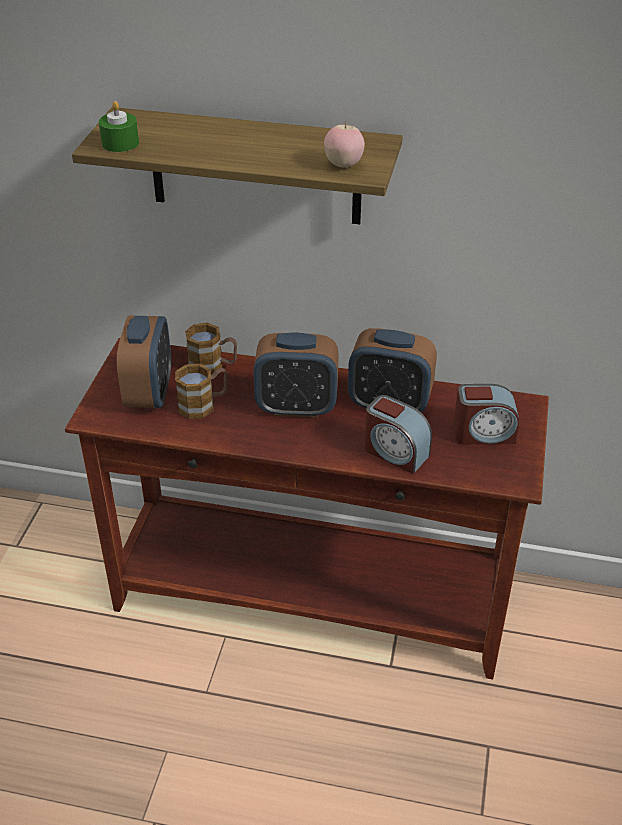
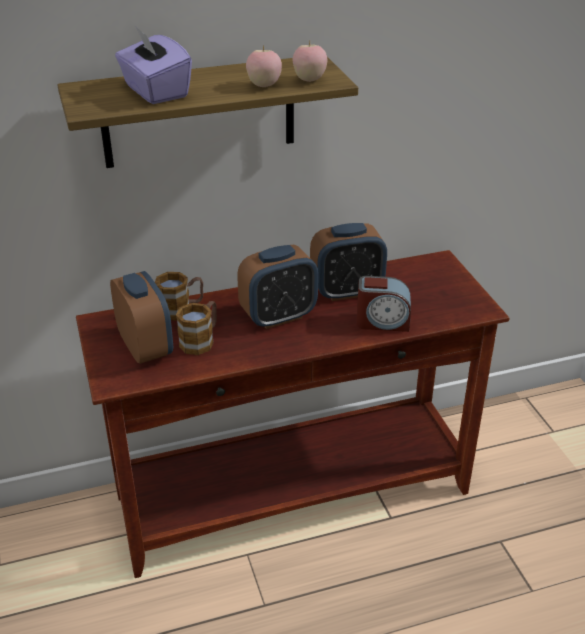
camera: 30 degrees left, 5 degrees down
green candle [99,101,139,152] -> none
alarm clock [453,384,519,444] -> none
none -> purple tissue box [115,27,192,104]
none -> apple [246,46,282,87]

